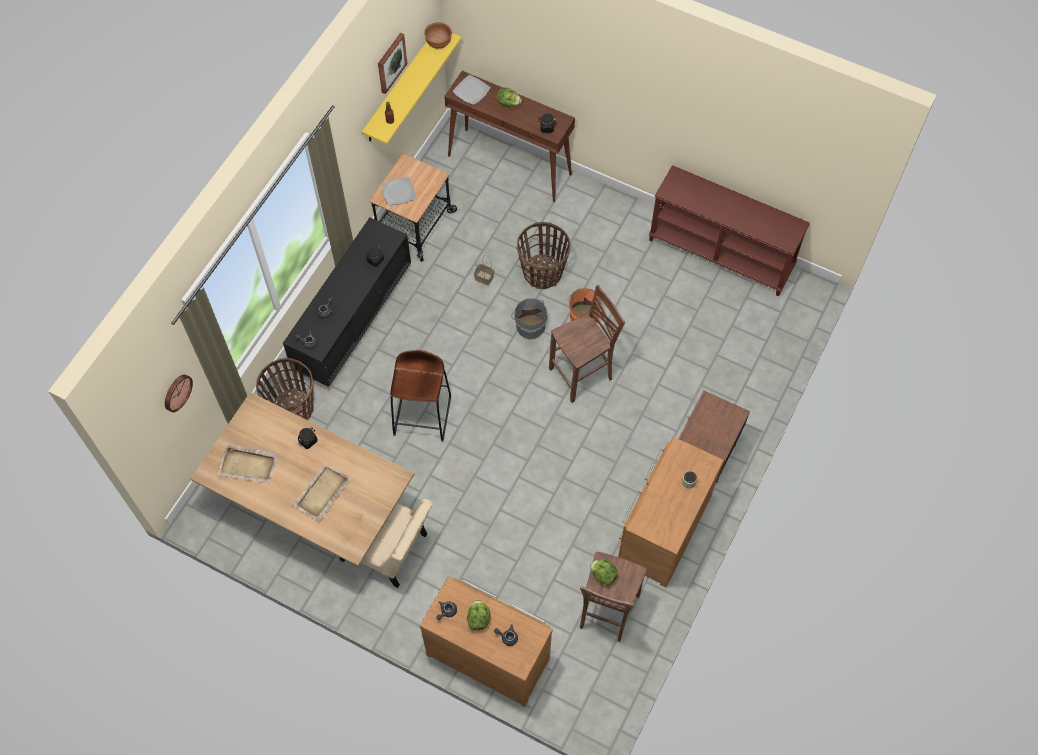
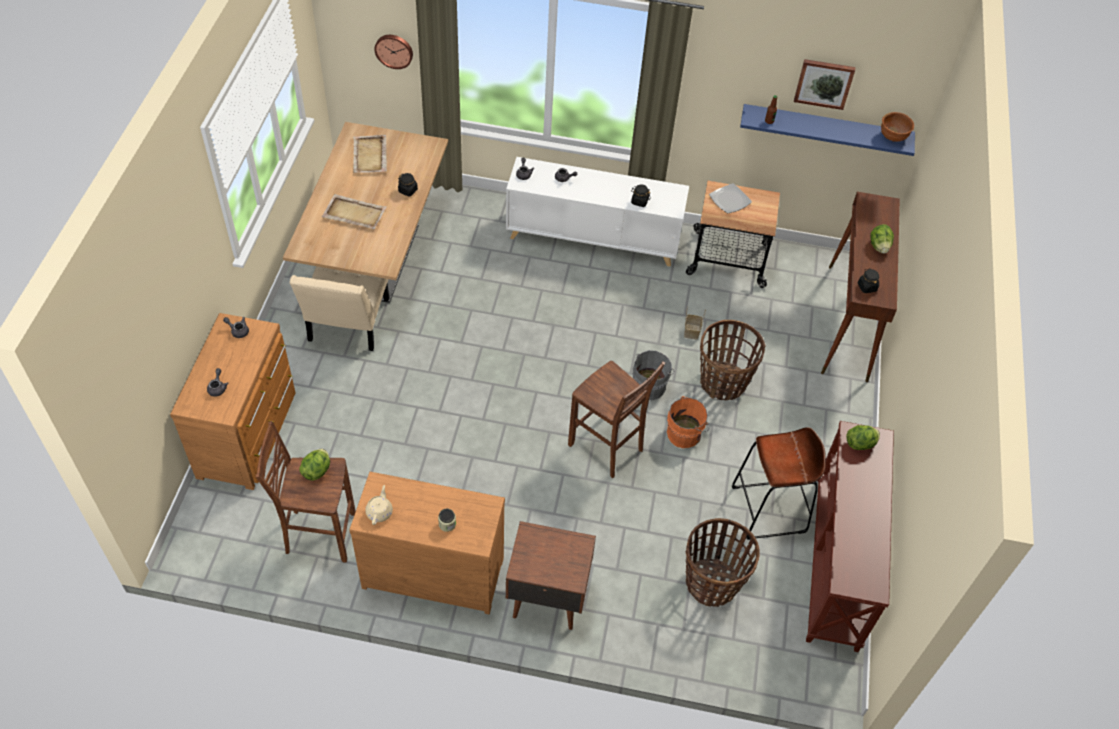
camera: 70 degrees right, 10 degrees down
basket [256,358,314,420] -> basket moved to [686,518,760,607]
black cabinet [283,217,411,389] -> white cabinet [506,157,689,267]
yellow shelf [362,33,461,144] -> blue shelf [740,104,915,156]
brown stool [390,350,451,442] -> brown stool moved to [732,427,826,540]
plate [453,75,491,105] -> none
lettuce [467,600,490,630] -> lettuce moved to [846,425,880,450]
none -> beige teapot [365,485,393,525]

